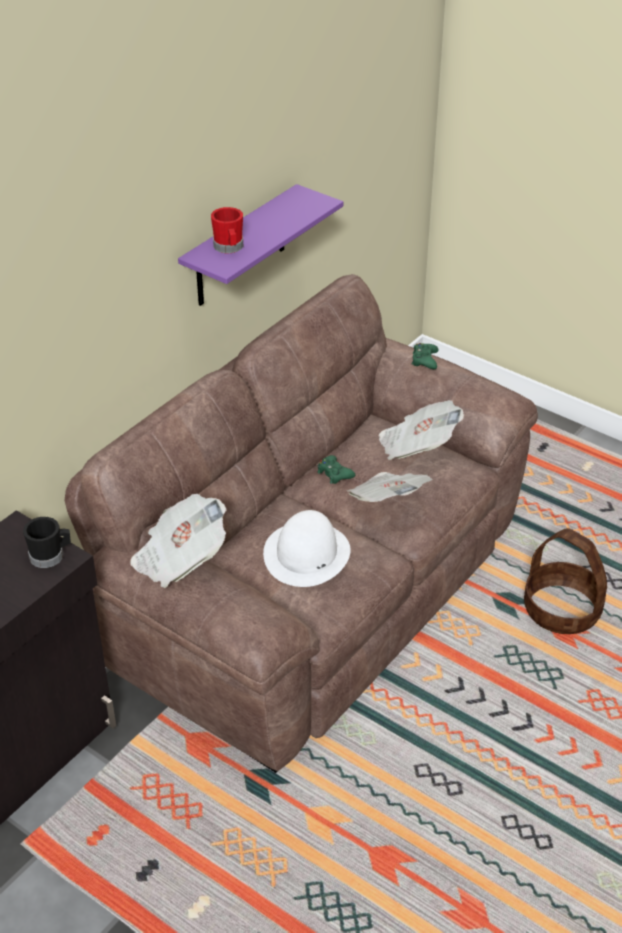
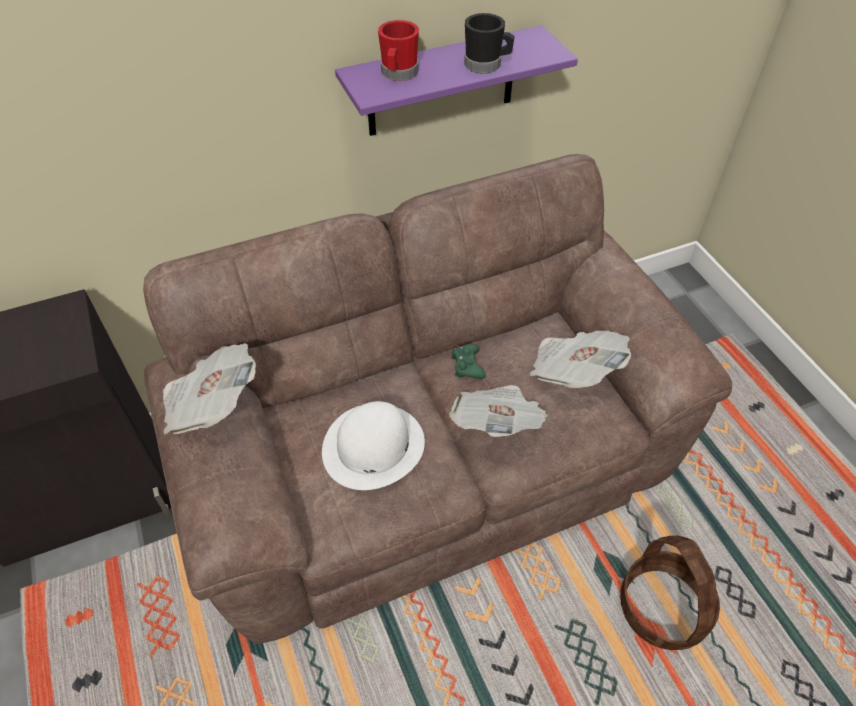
camera: 30 degrees right, 10 degrees up
black mug [23,517,71,568] -> black mug moved to [464,13,515,74]
green game controller [412,343,439,369] -> none

